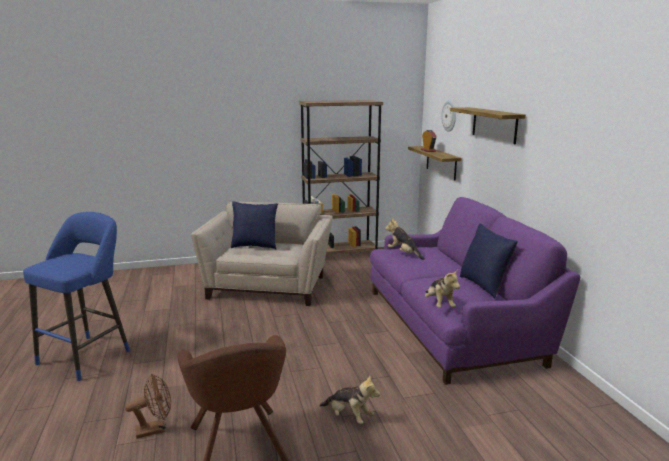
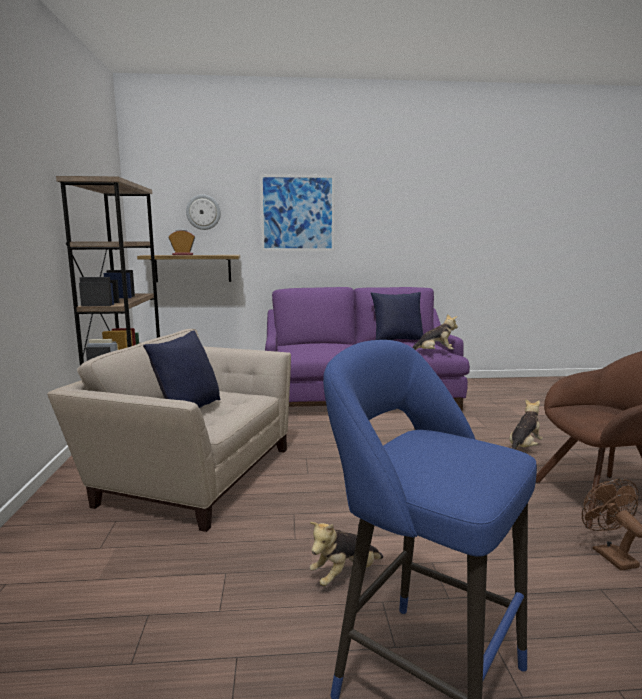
camera: 80 degrees left, 5 degrees down
plush toy [385,218,425,260] -> plush toy moved to [310,522,383,586]
shelf [450,107,526,145] -> picture [260,174,335,251]

